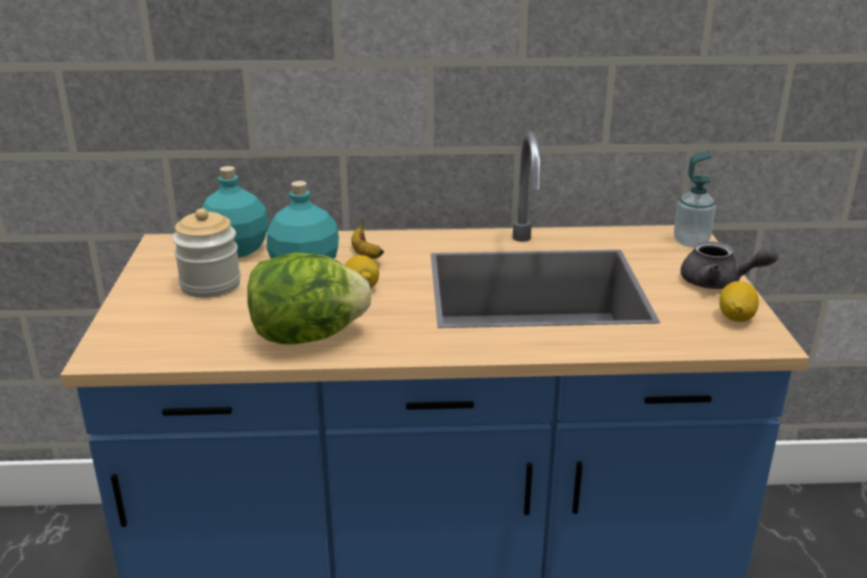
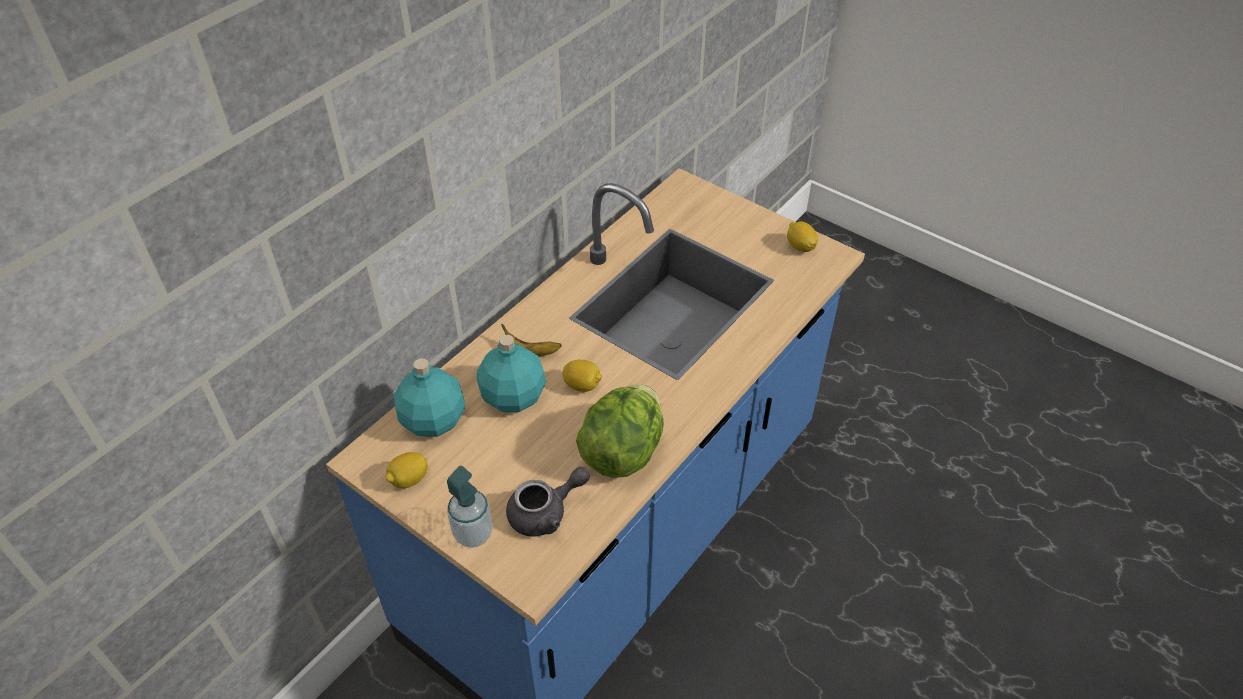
camera: 50 degrees left, 20 degrees up
jar [172,208,241,298] -> none
soap dispenser [674,152,716,248] -> soap dispenser moved to [447,466,493,548]
grey teapot [681,241,778,289] -> grey teapot moved to [506,467,590,537]
none -> lemon [386,452,428,488]

